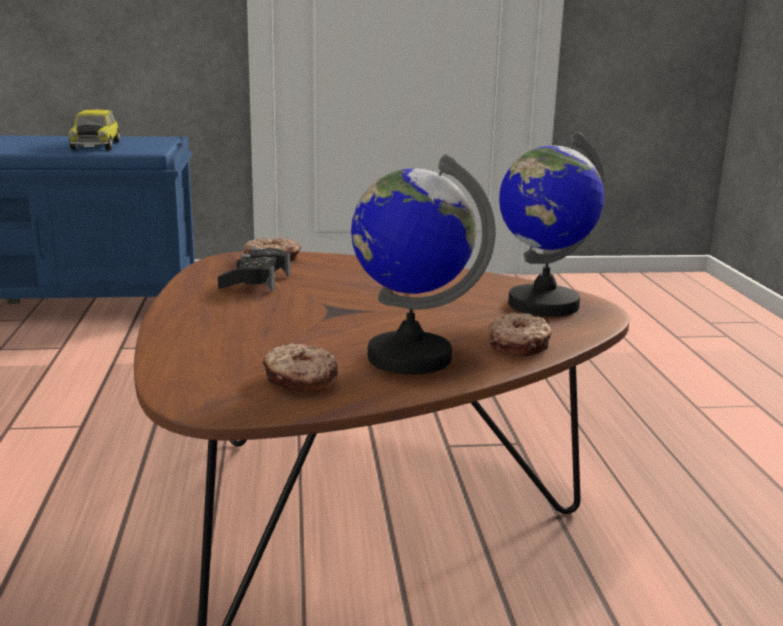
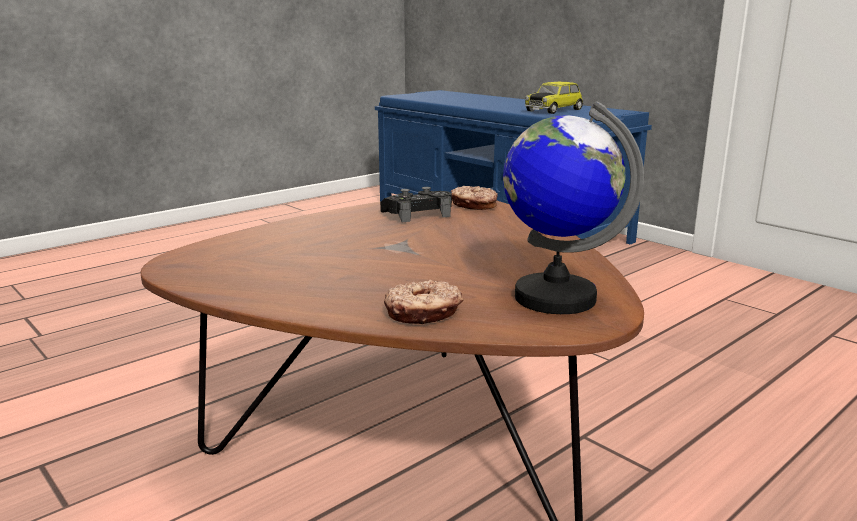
camera: 55 degrees right, 0 degrees up
donut [262,343,338,394] -> none
globe [351,154,495,374] -> none

